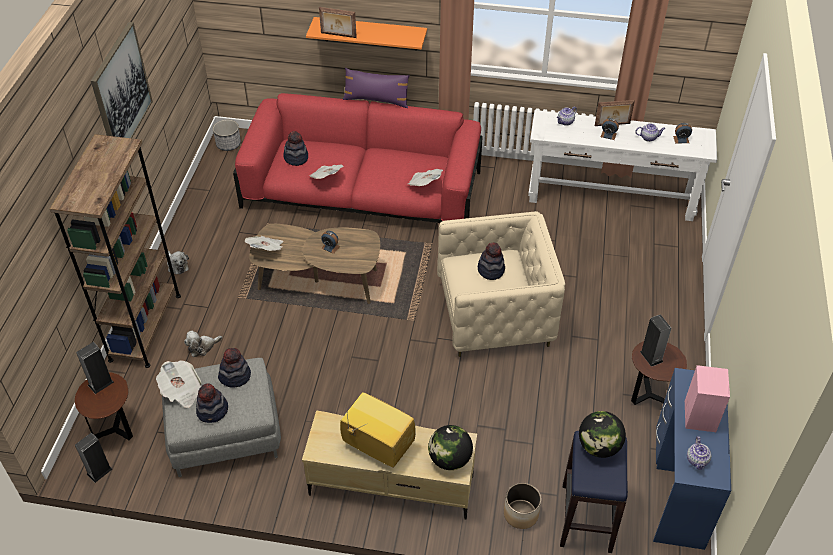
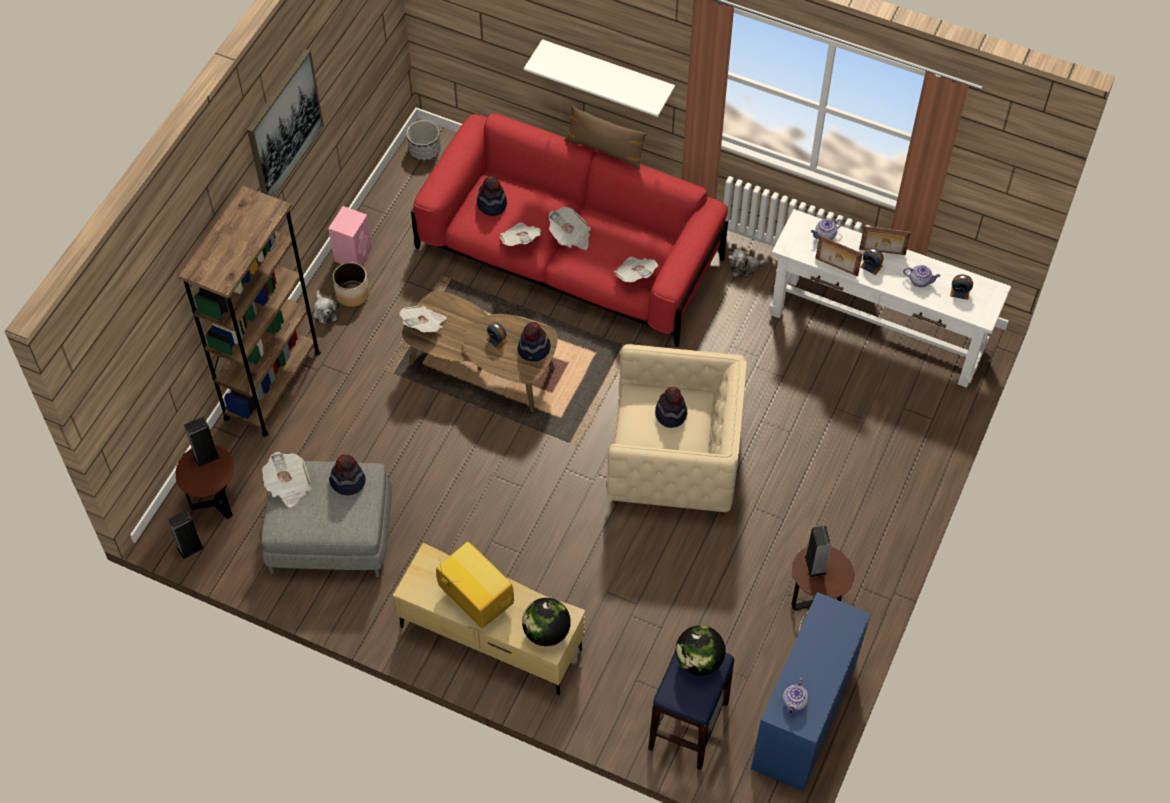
camera: 15 degrees right, 10 degrees up
plush toy [184,331,222,357] -> plush toy moved to [730,248,769,278]
hat [196,383,228,423] -> hat moved to [517,322,551,362]
orange shelf [306,17,427,50] -> white shelf [524,39,675,117]
picture frame [319,7,357,38] -> picture frame moved to [815,235,863,277]
purple pillow [343,68,410,108] -> brown pillow [564,106,647,170]
planter [504,483,541,529] -> planter moved to [332,262,369,307]
pink speaker [685,365,730,432] -> pink speaker moved to [328,206,372,266]
none -> newspaper [549,207,591,250]

